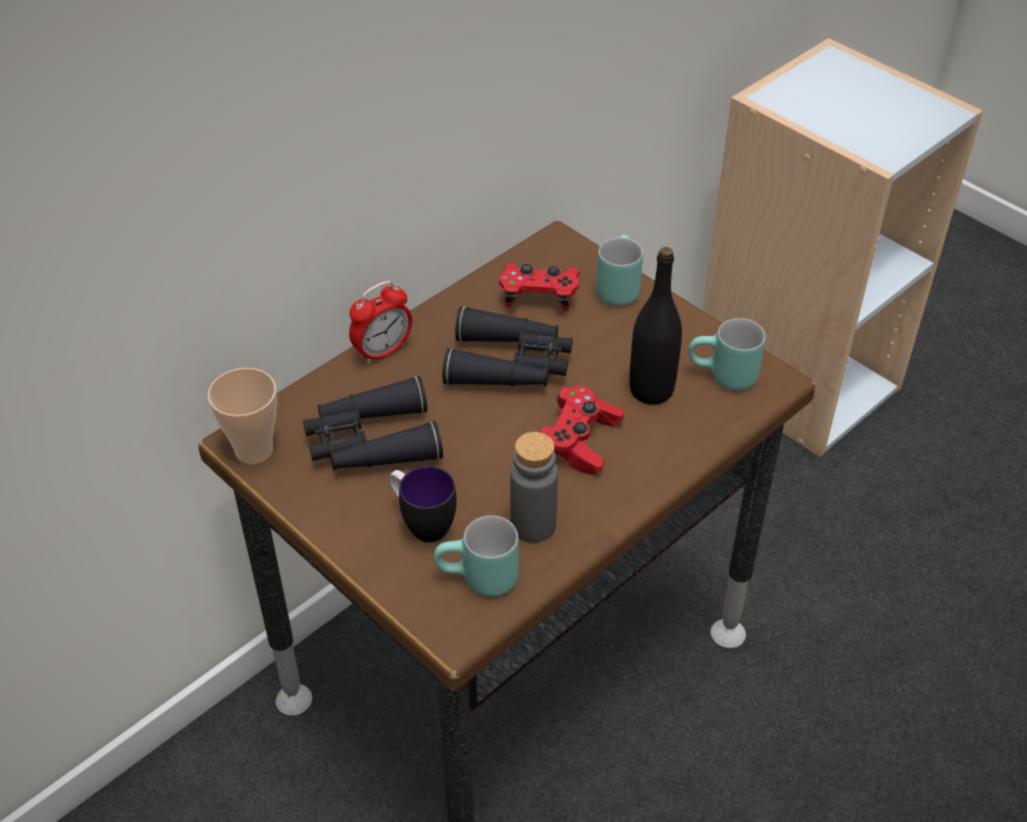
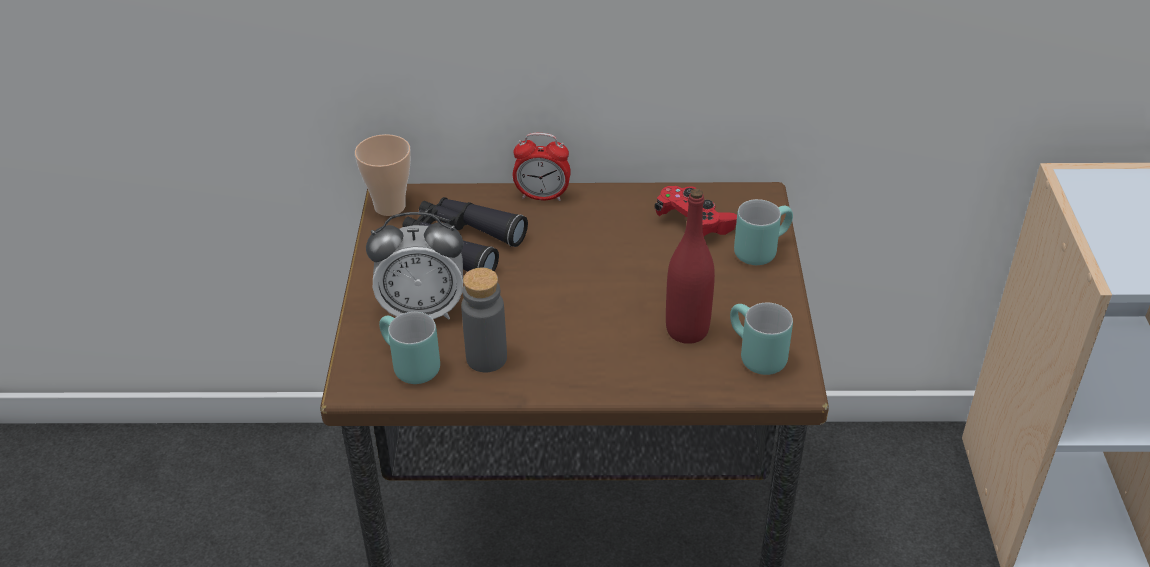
camera: 45 degrees right, 5 degrees down
mug [389,466,457,543] -> alarm clock [366,212,464,320]
black binoculars [442,306,573,386] -> none
red game controller [540,386,624,475] -> none
black bottle [629,247,682,405] -> red bottle [666,189,715,344]

